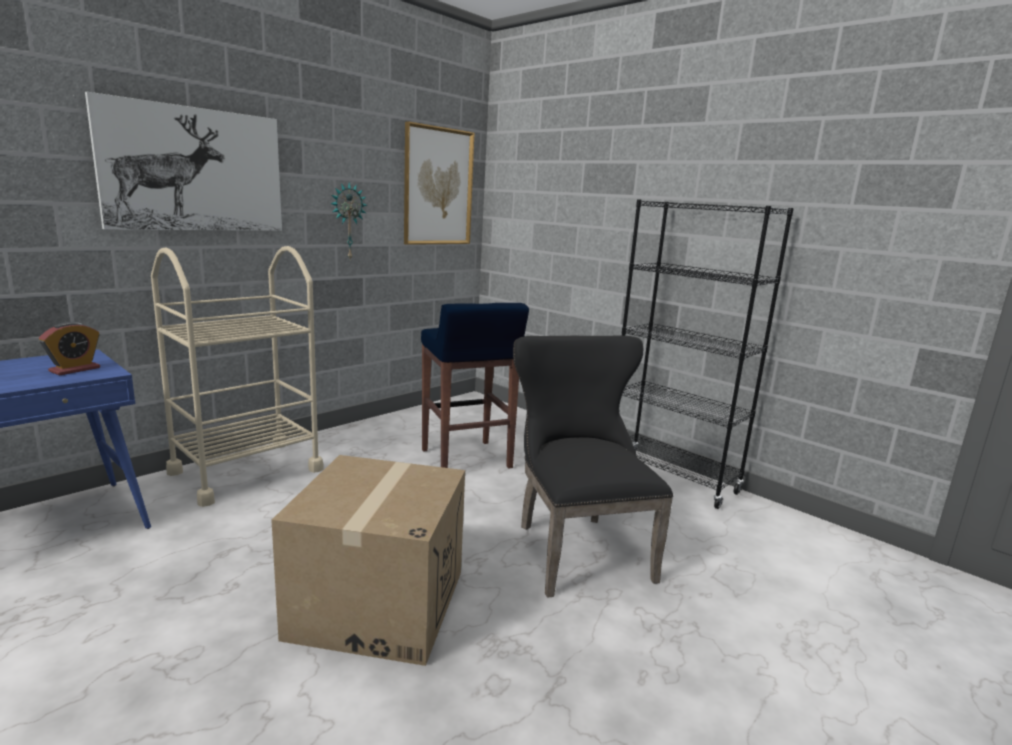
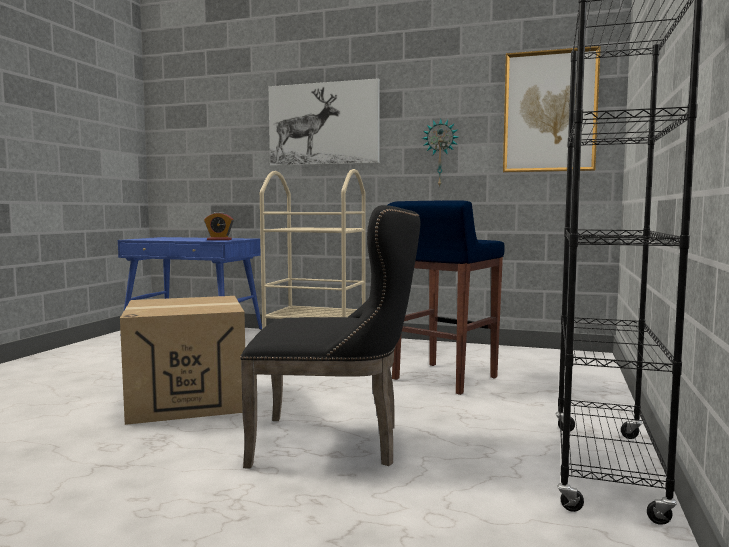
camera: 65 degrees right, 10 degrees down
black chair [513,336,673,598] -> black chair turned 45 degrees clockwise [240,205,420,469]

